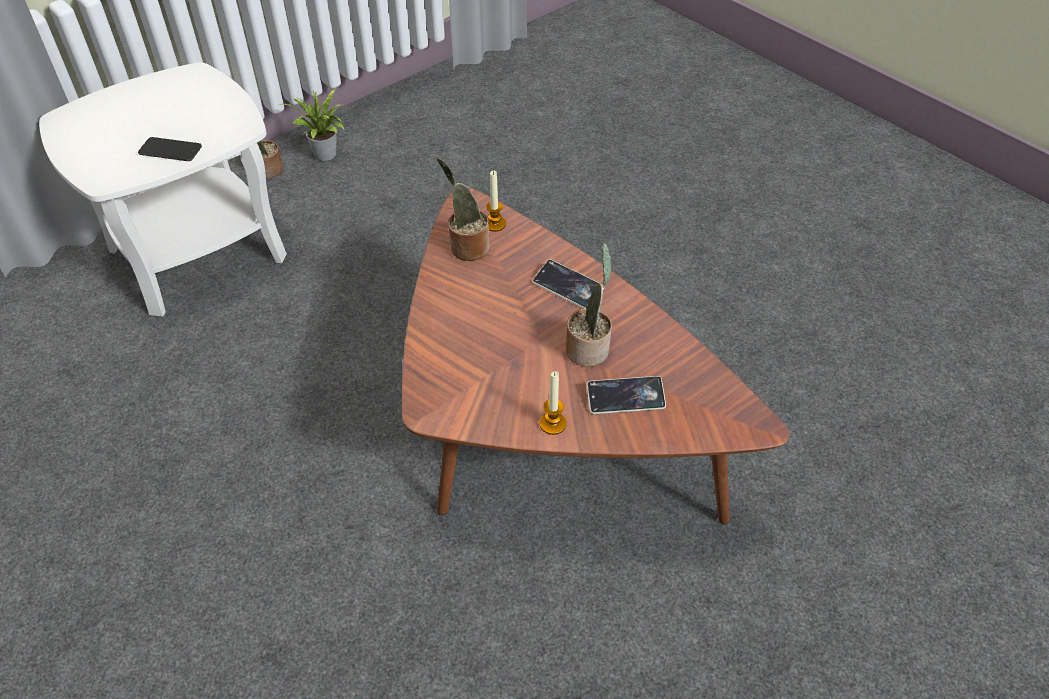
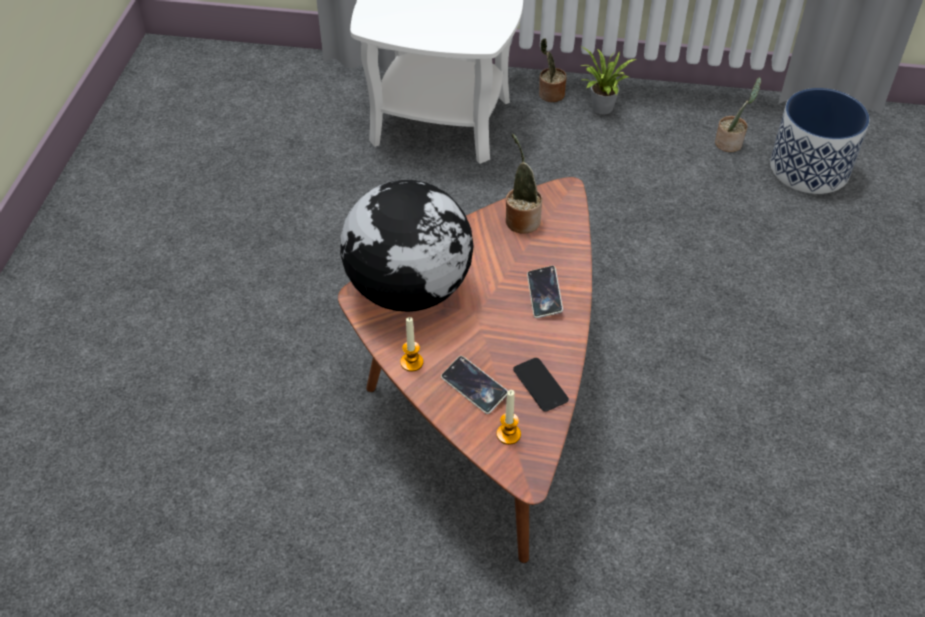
camera: 50 degrees right, 0 degrees up
phone [138,137,202,161] -> phone moved to [513,358,569,412]
candle [486,171,506,232] -> candle moved to [497,390,521,445]
potted plant [566,243,612,367] -> potted plant moved to [715,77,761,152]
none -> globe [340,180,474,312]
none -> planter [770,88,870,194]

